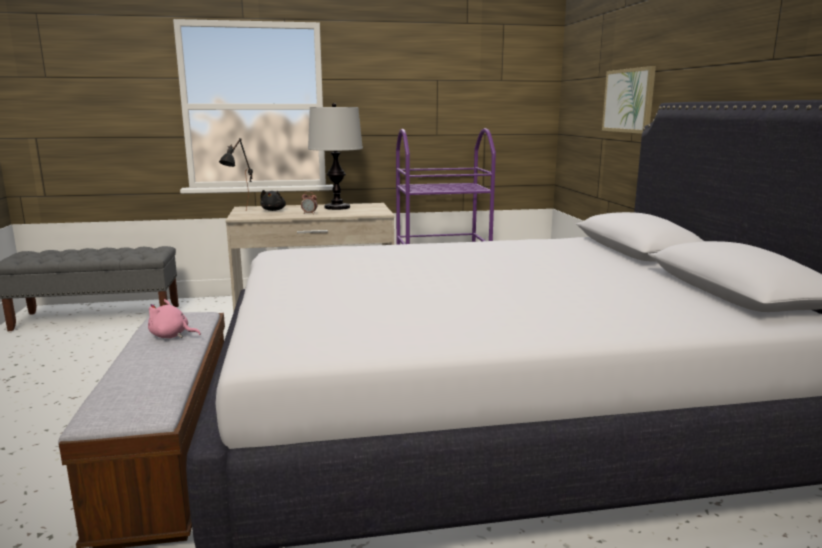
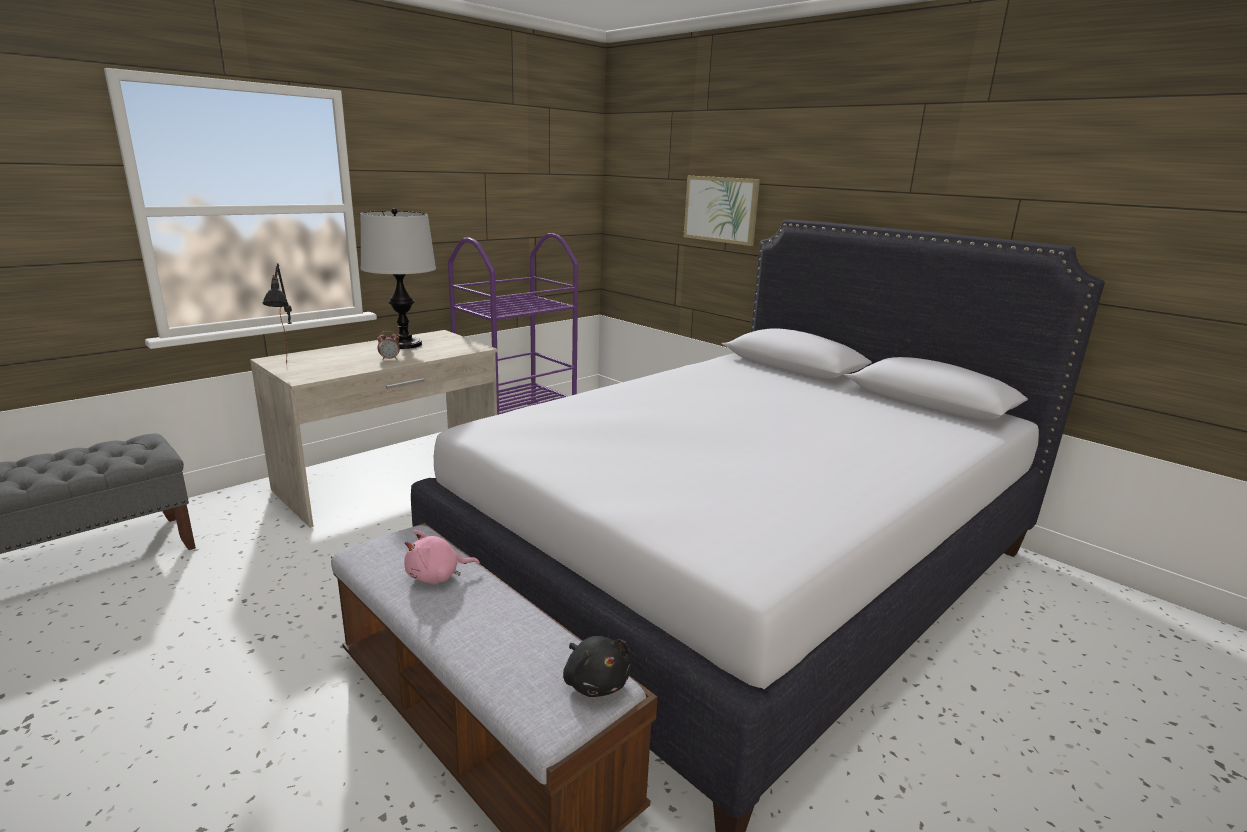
camera: 35 degrees left, 5 degrees up
black plush toy [260,190,286,211] -> black plush toy moved to [563,636,631,697]

